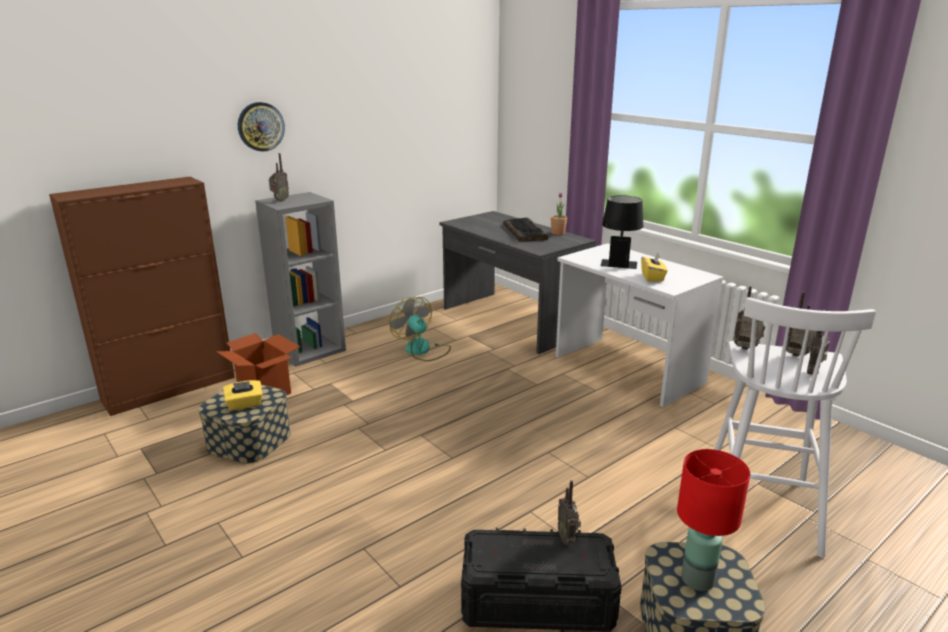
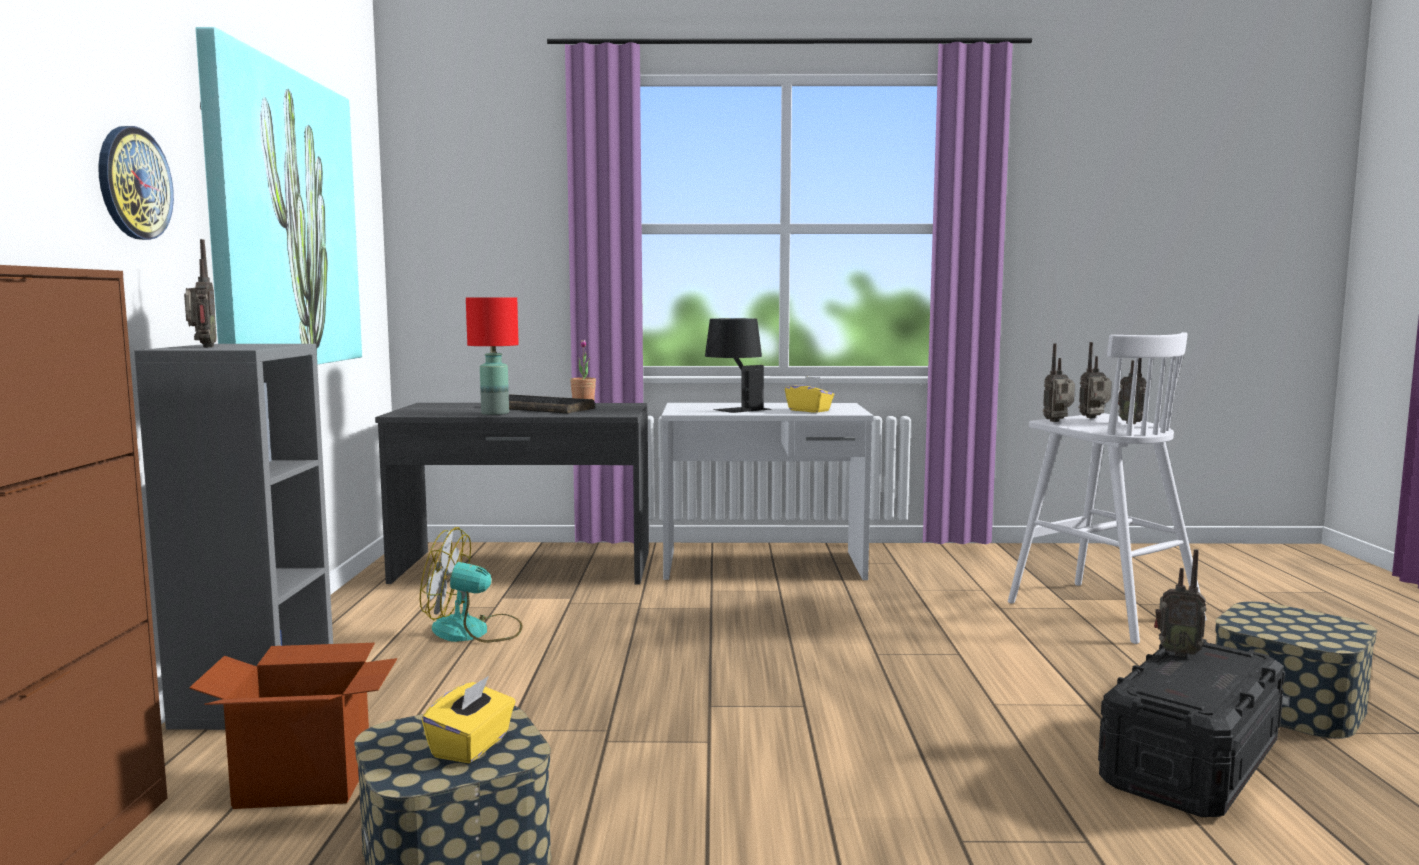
camera: 50 degrees left, 15 degrees down
red table lamp [677,449,750,591] -> red table lamp moved to [466,297,519,415]
none -> picture [196,27,362,365]

